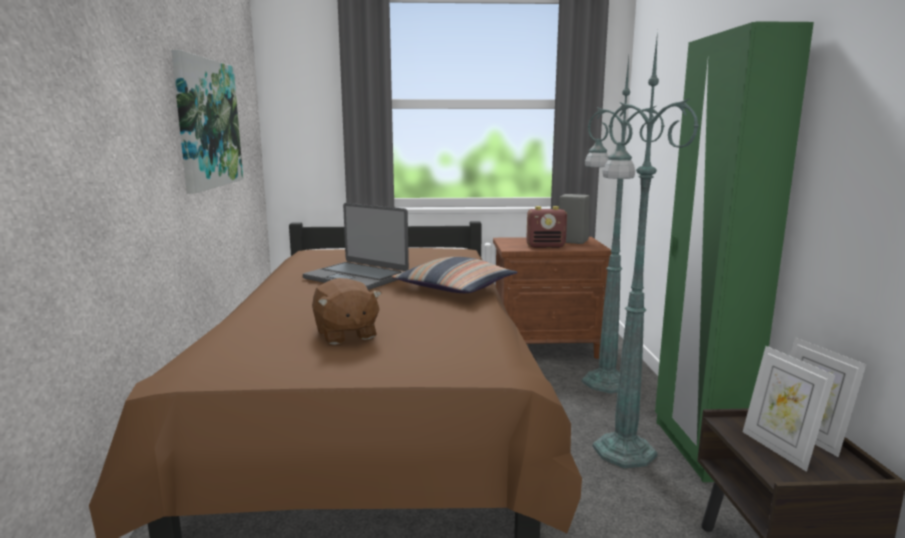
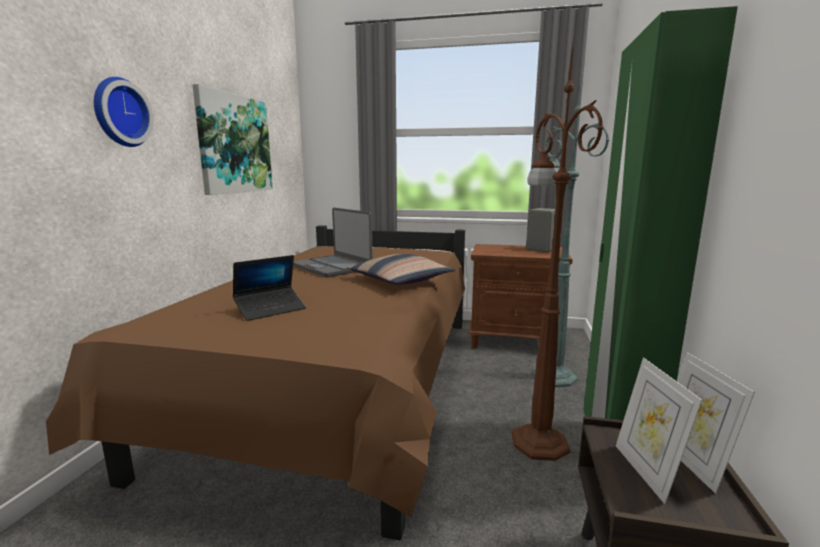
camera: 15 degrees right, 0 degrees up
brown plush toy [312,278,382,345] -> laptop [233,255,306,321]
radio [526,206,567,248] -> none
green floor lamp [593,31,699,469] -> brown floor lamp [512,43,604,461]
none -> wall clock [94,77,154,147]

